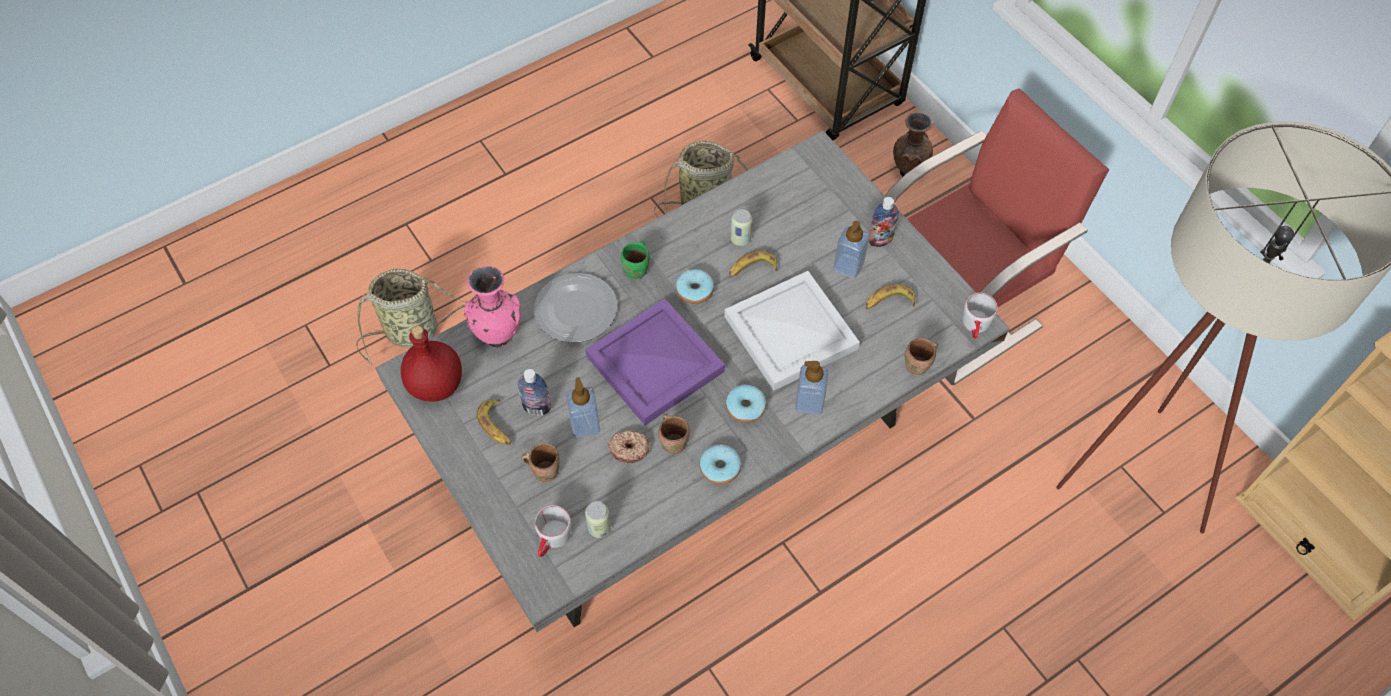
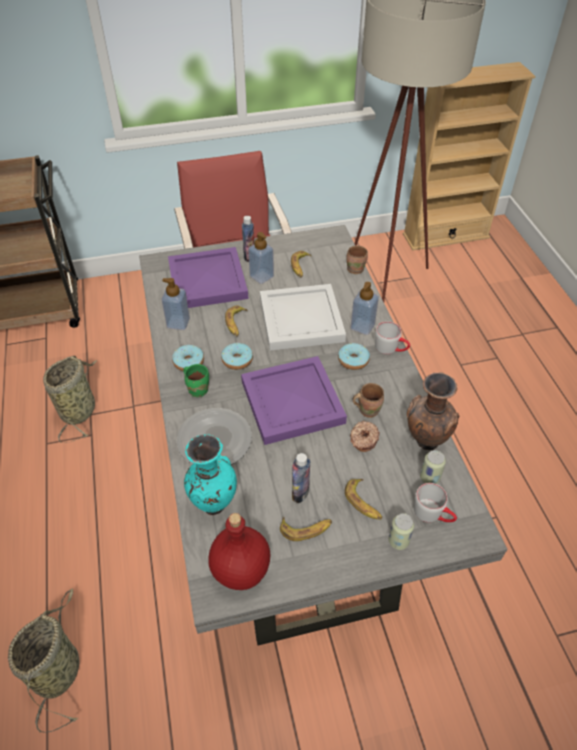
camera: 70 degrees left, 10 degrees down
pink vase [464,266,521,348] -> turquoise vase [184,434,237,515]
brown mug [522,443,560,482] -> banana [345,479,382,520]
soap dispenser [566,377,600,438] -> soap dispenser moved to [161,278,190,330]
donut [699,445,741,485] -> donut moved to [172,345,204,371]
can [731,209,752,246] -> can moved to [388,513,414,550]
brown vase [893,113,933,177] -> brown vase moved to [407,372,459,450]
grey mug [962,293,998,339] -> grey mug moved to [375,322,410,354]
none -> purple tray [168,247,248,308]

